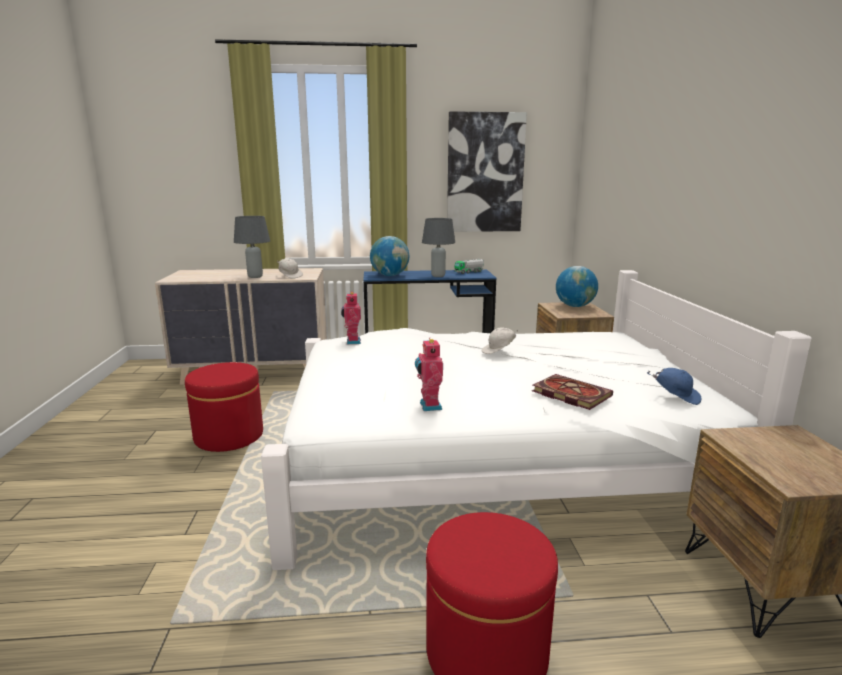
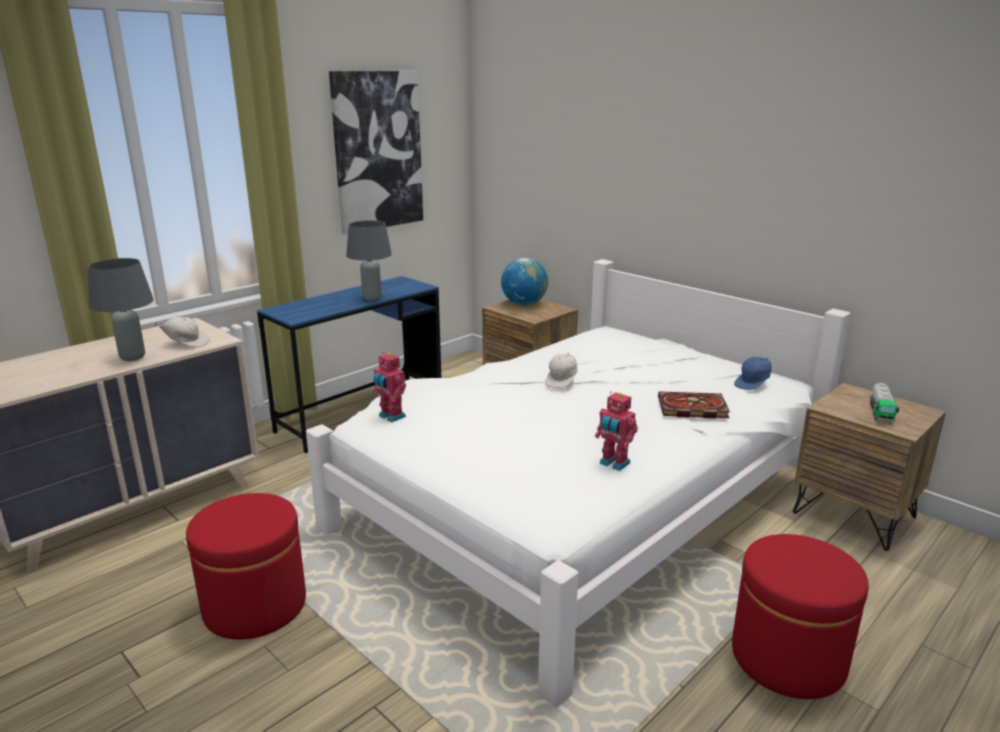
camera: 40 degrees left, 5 degrees up
globe [370,236,409,276] -> none
toy truck [454,259,484,274] -> toy truck moved to [870,383,899,422]
blue cap [647,368,701,405] -> blue cap turned 150 degrees clockwise [734,357,771,390]

